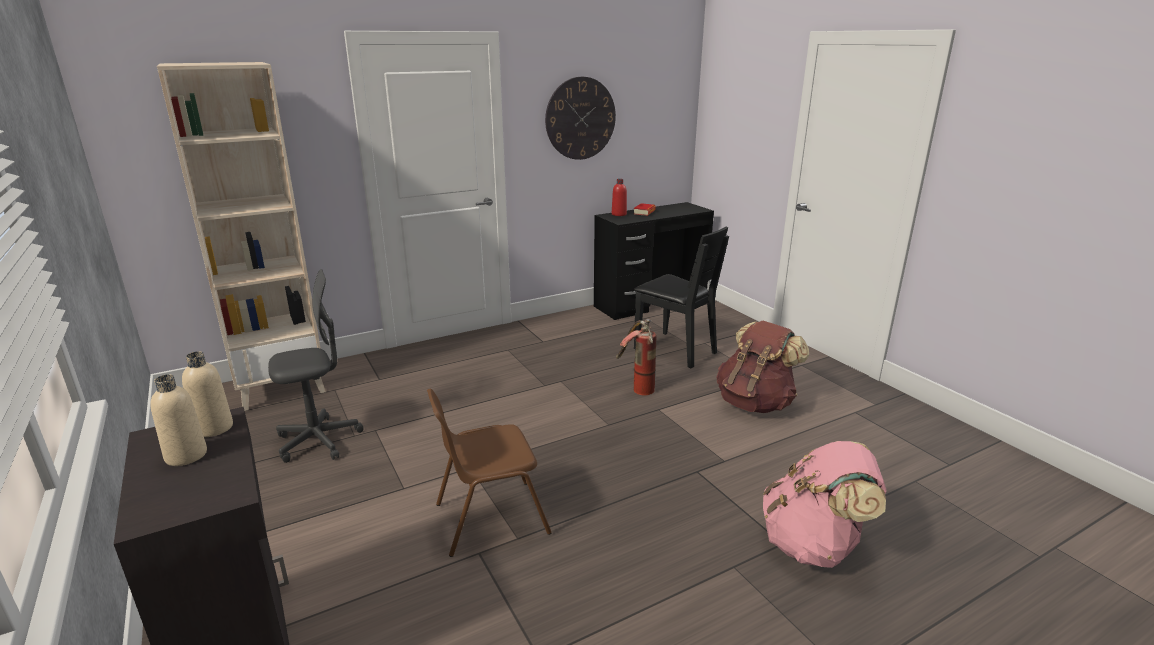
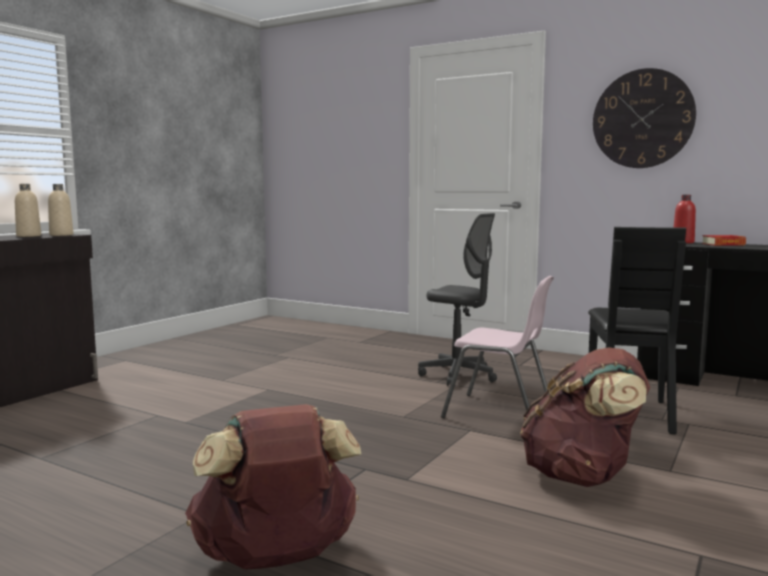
camera: 60 degrees right, 15 degrees down
beige bookcase [157,62,326,411] -> none
grey office chair [268,269,364,463] -> grey office chair moved to [418,213,497,386]
brown chair [427,388,552,557] -> none
fire extinguisher [616,319,656,395] -> pink chair [441,276,554,418]
pink backpack [763,441,887,568] -> brown backpack [185,404,362,570]

